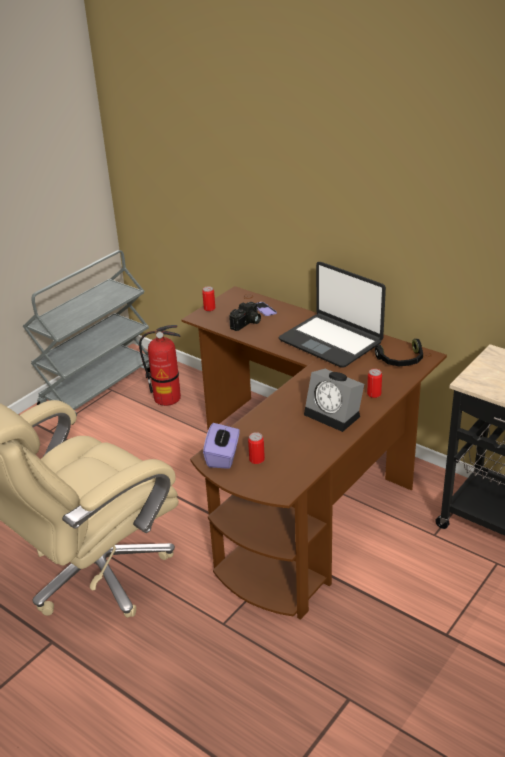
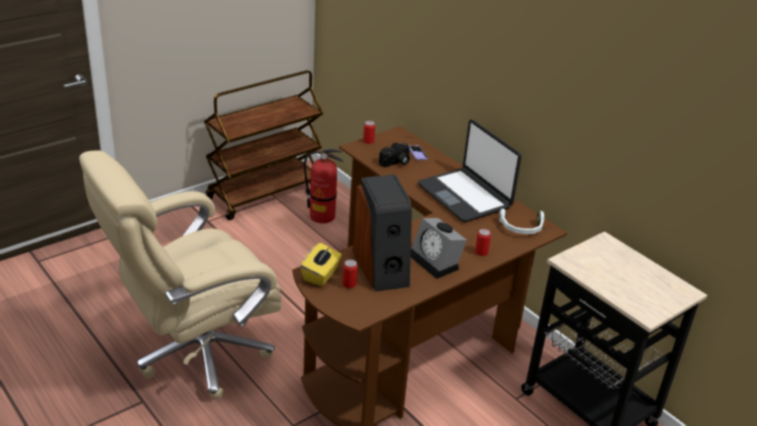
camera: 10 degrees right, 0 degrees up
grey cart [23,250,150,425] -> brown cart [204,70,324,220]
purple tissue box [203,423,240,469] -> yellow tissue box [301,243,342,286]
black headphones [375,339,423,366] -> white headphones [499,209,544,234]
none -> speaker [353,174,412,292]

